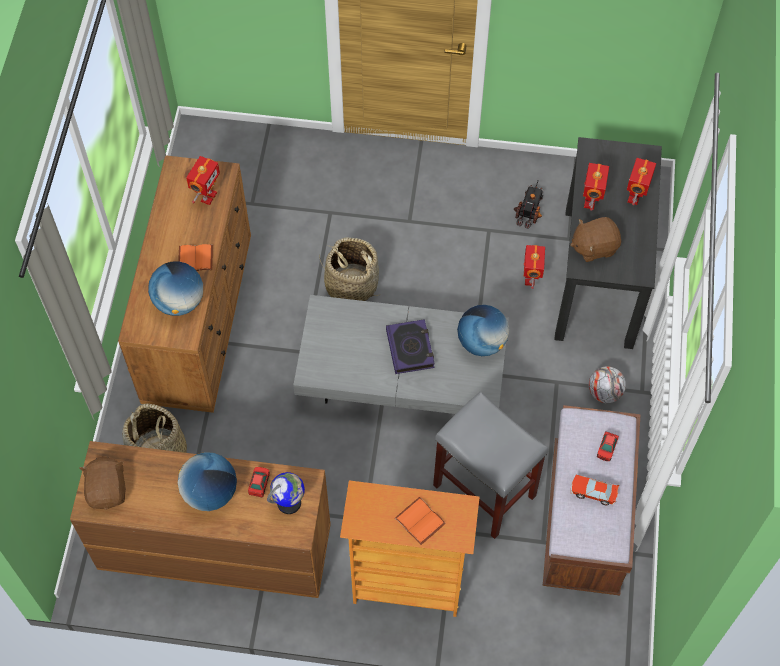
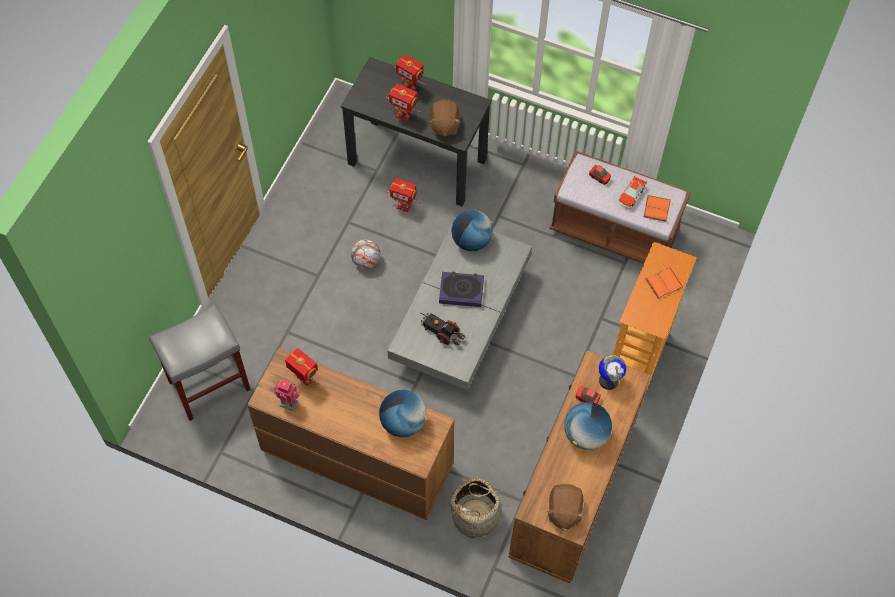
camera: 75 degrees left, 0 degrees up
brown plush toy [79,456,126,510] -> brown plush toy turned 90 degrees counterclockwise [547,484,584,531]
orange book [178,244,213,271] -> orange book moved to [643,195,671,222]
basket [319,237,380,301] -> none
grey stool [433,391,549,539] -> grey stool moved to [149,305,251,421]
toy truck [514,180,544,229] -> toy truck moved to [421,313,465,345]
football [589,366,626,403] -> football moved to [351,239,381,269]
none -> toy robot [274,379,300,411]

